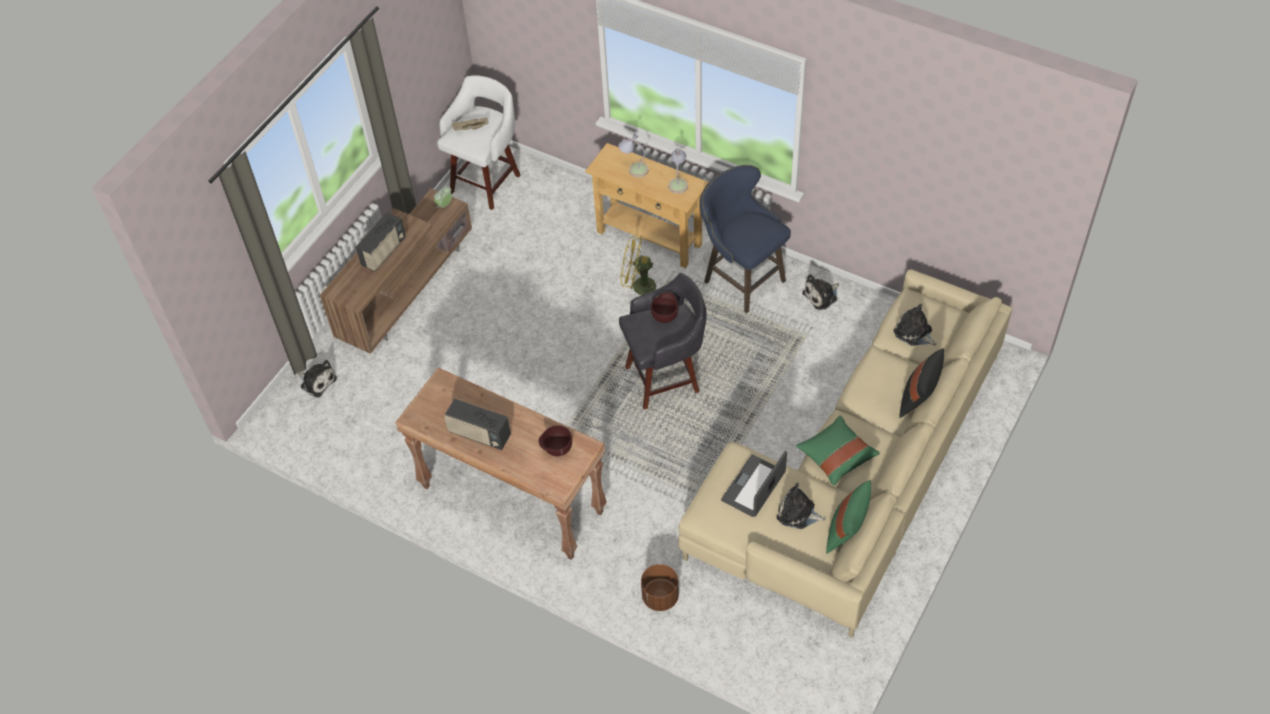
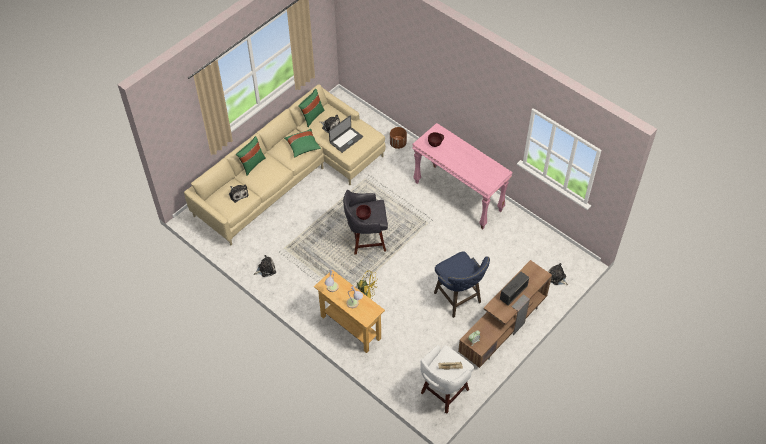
camera: 170 degrees left, 0 degrees up
brown console table [395,368,607,560] -> pink console table [412,123,512,229]
radio [445,398,511,450] -> none
blue stool [700,165,791,313] -> blue stool moved to [434,251,490,318]
black pillow [899,348,944,418] -> green pillow [236,136,266,176]

